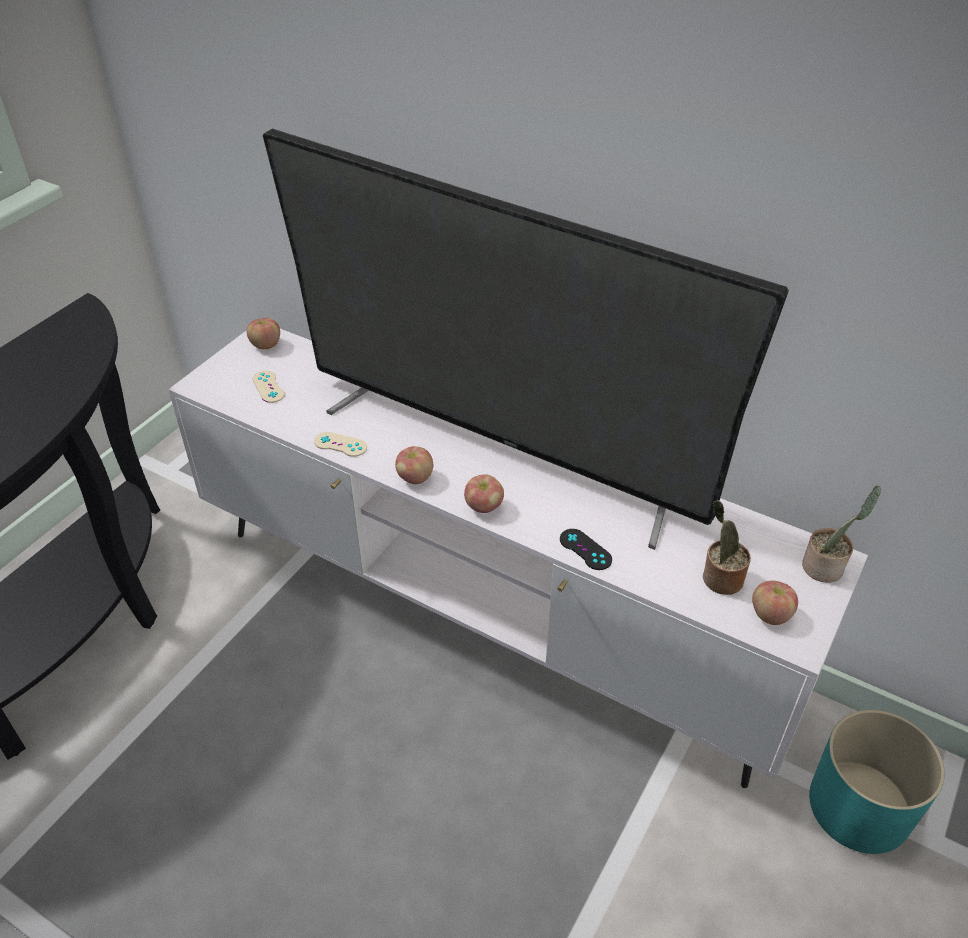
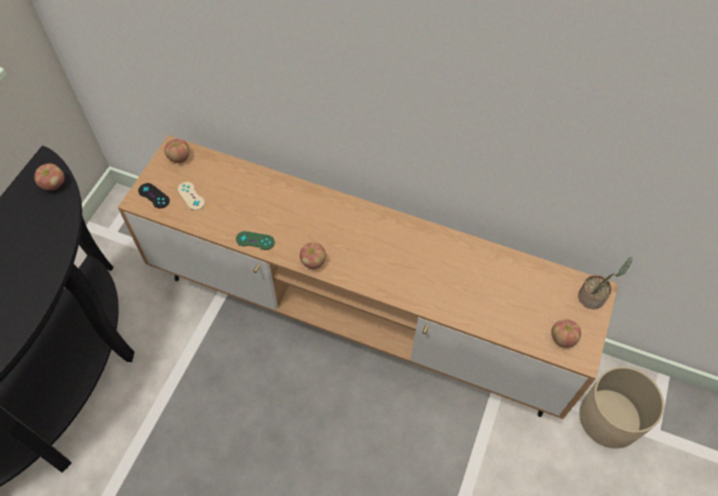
camera: 10 degrees left, 15 degrees up
white tv stand [168,329,868,788] -> brown tv stand [118,135,618,419]
television [263,129,789,550] -> none
beige game controller [314,432,367,457] -> green game controller [236,231,275,250]
apple [464,474,504,513] -> apple moved to [34,163,65,191]
black game controller [560,529,612,570] -> black game controller moved to [138,183,170,208]
potted plant [703,500,751,595] -> none
turquoise planter [809,710,945,854] -> beige planter [579,367,664,449]

